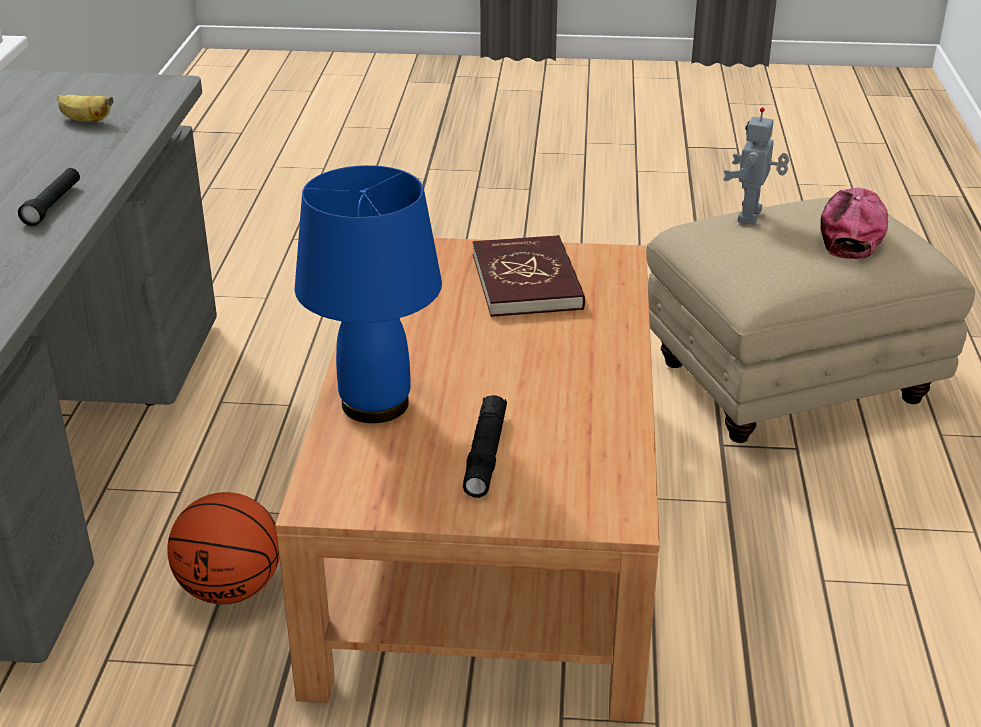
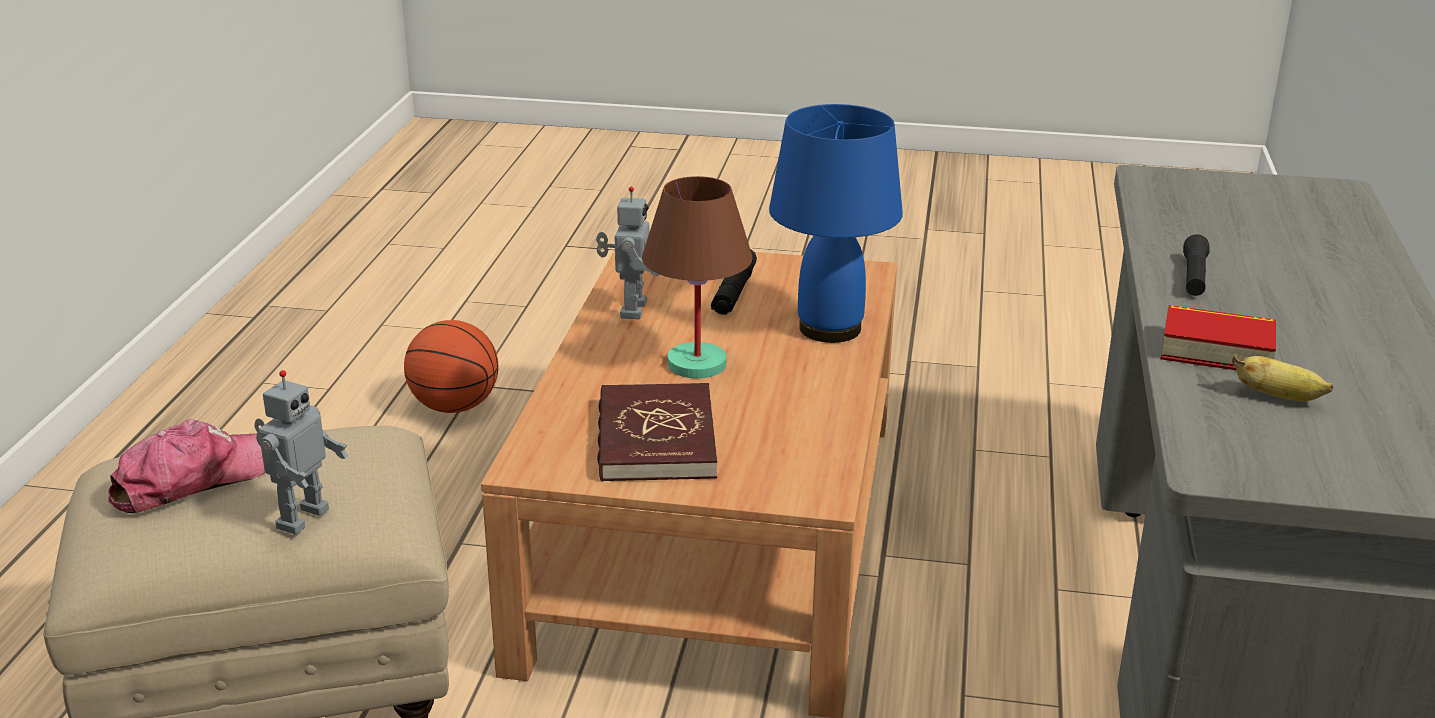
camera: 175 degrees left, 5 degrees down
basketball [167,492,280,604] -> basketball moved to [404,320,498,413]
cap [821,188,888,259] -> cap turned 150 degrees counterclockwise [108,419,265,513]
none -> toy robot [596,187,660,319]
none -> brown table lamp [642,176,753,379]
none -> book [1161,305,1276,370]

